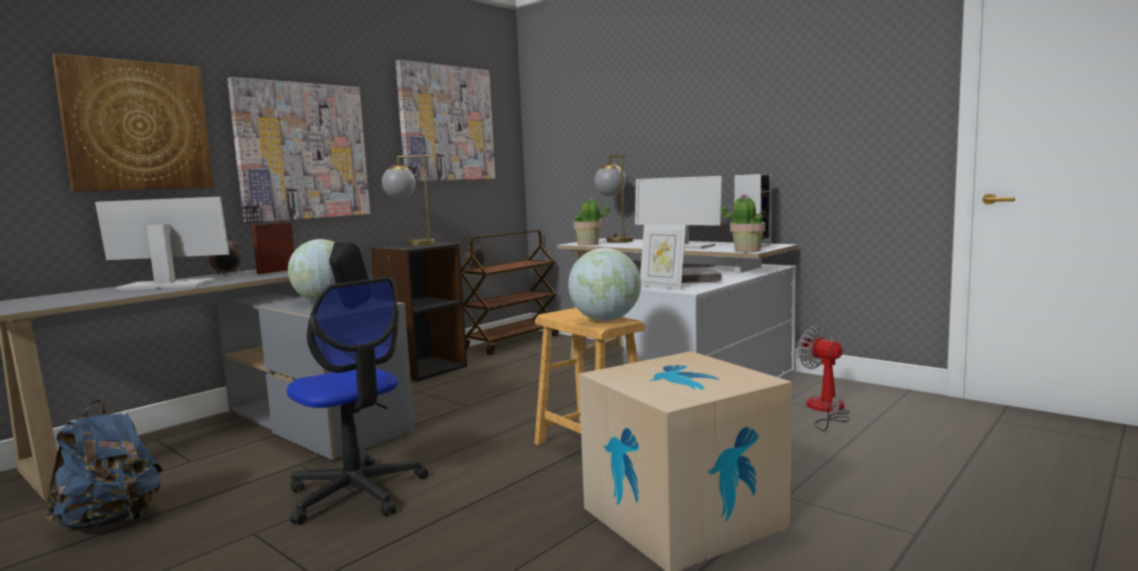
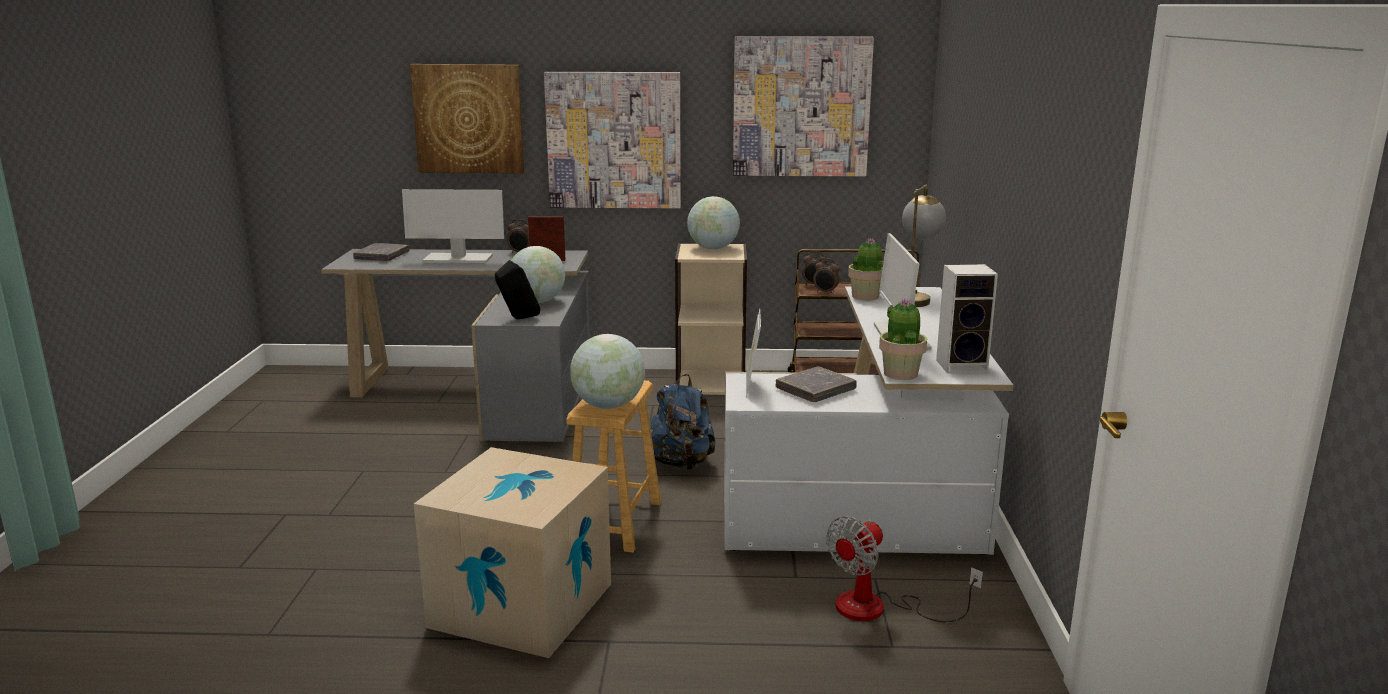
camera: 50 degrees right, 10 degrees up
blue backpack [43,400,163,530] -> blue backpack moved to [650,374,716,470]
monitor [95,197,230,290] -> monitor turned 135 degrees clockwise [402,189,504,263]
office chair [287,277,428,525] -> none
black bookcase [370,242,467,382] -> beige bookcase [675,243,747,395]
table lamp [382,154,435,246] -> globe [687,196,740,249]
fan [797,325,850,431] -> fan turned 150 degrees counterclockwise [826,516,983,622]
none -> grey book [353,243,409,261]
none -> alarm clock [813,258,840,294]

